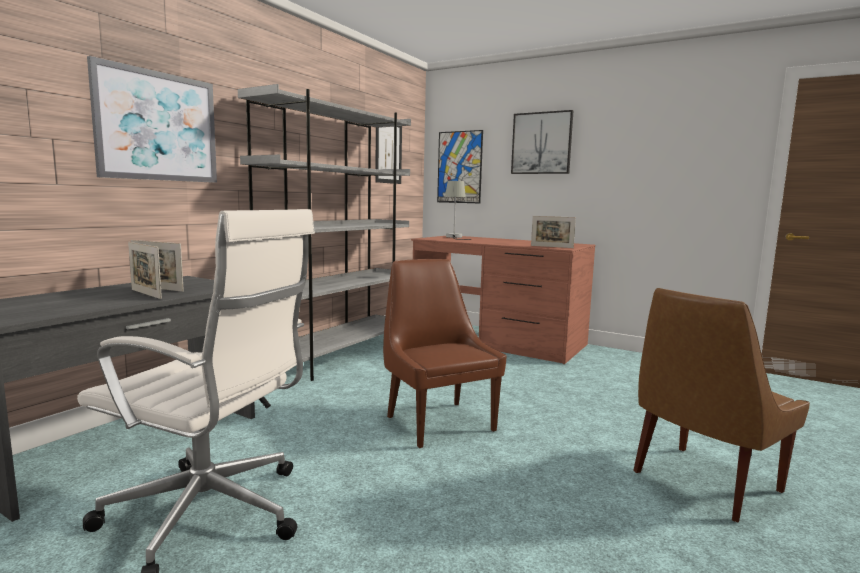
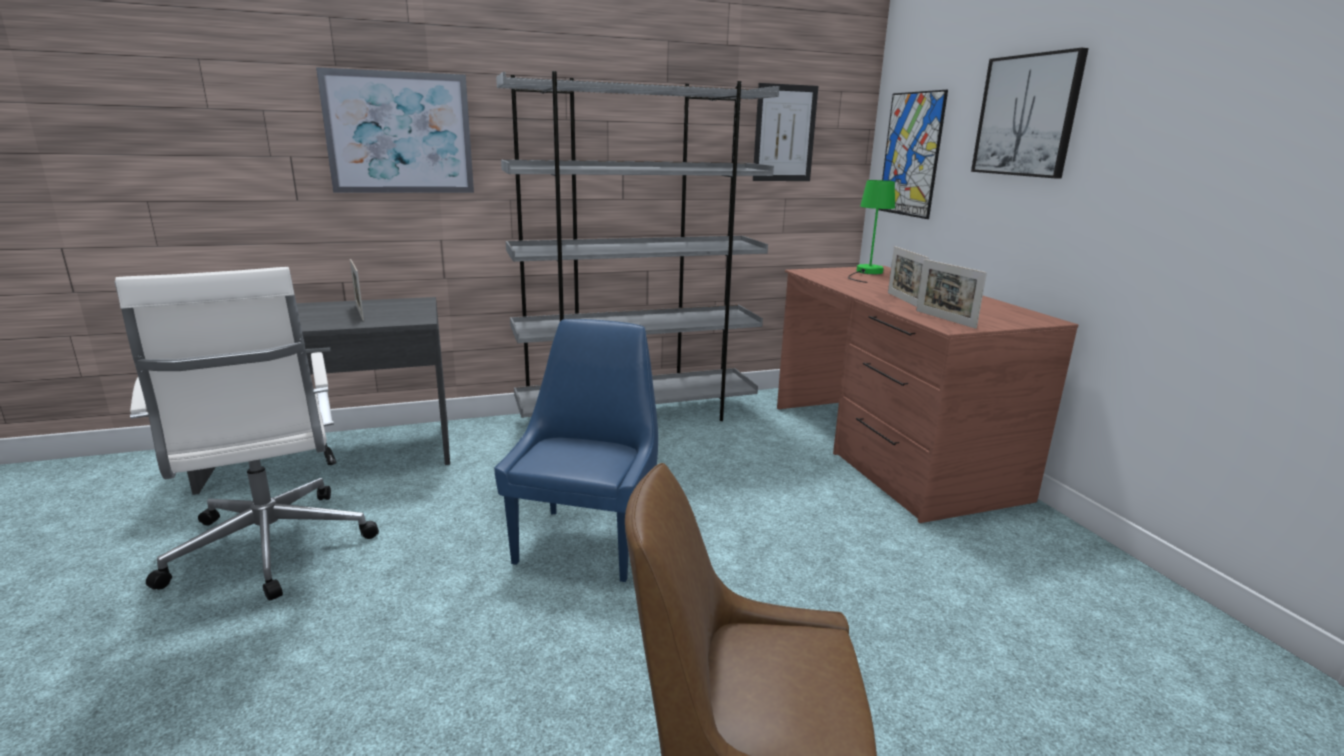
camera: 40 degrees right, 10 degrees up
picture frame [128,242,162,299] -> picture frame moved to [888,246,929,307]
brown chair [383,259,507,448] -> blue chair [494,319,658,582]
grey table lamp [445,181,472,240] -> green table lamp [848,180,895,283]

